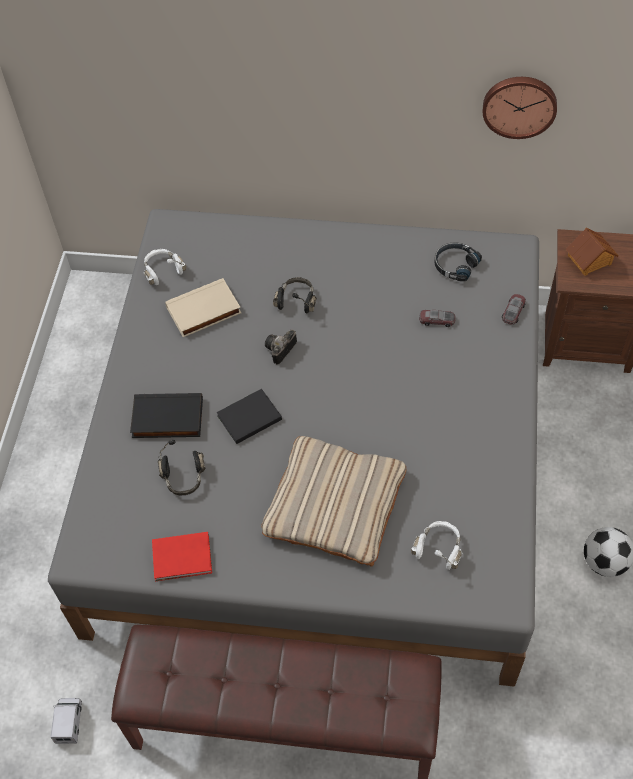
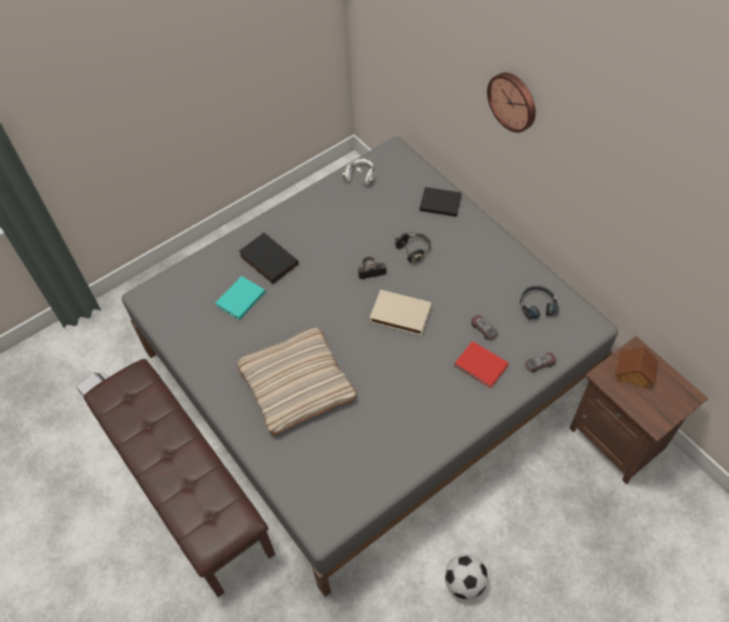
camera: 45 degrees right, 0 degrees up
red book [152,532,212,581] -> red book moved to [454,341,509,389]
black headphones [158,439,206,495] -> turquoise book [216,276,265,320]
beige book [165,278,241,337] -> beige book moved to [370,290,432,336]
black book [217,389,282,444] -> black book moved to [419,187,462,217]
white headphones [411,521,463,570] -> none
wall clock [483,77,557,139] -> wall clock moved to [487,72,536,133]

